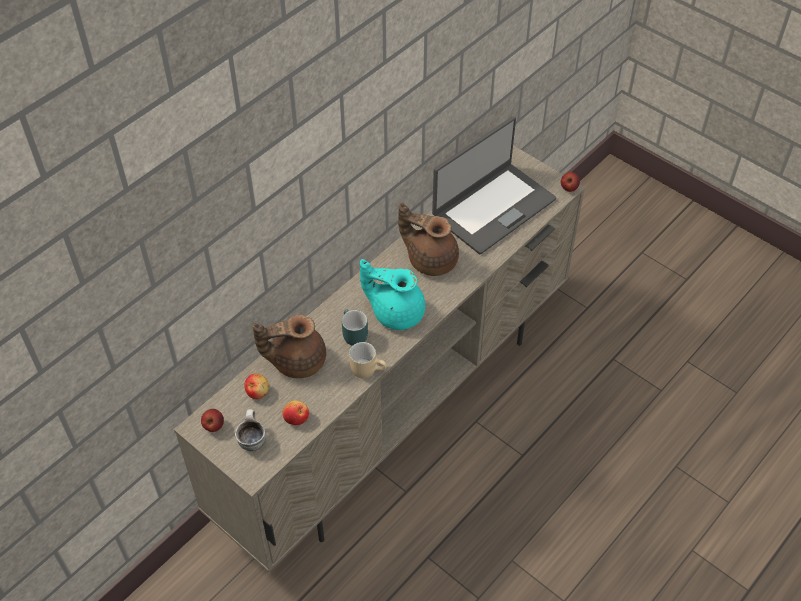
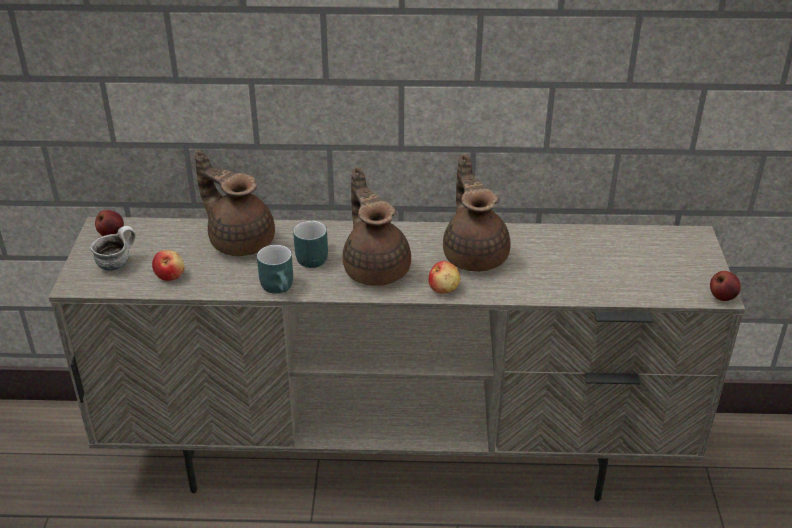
camera: 50 degrees right, 15 degrees down
apple [245,374,269,399] -> apple moved to [428,261,460,294]
beige mug [349,342,387,378] -> turquoise mug [257,245,293,294]
turquoise teapot [360,259,425,330] -> brown teapot [342,167,411,286]
laptop [432,116,556,254] -> none

